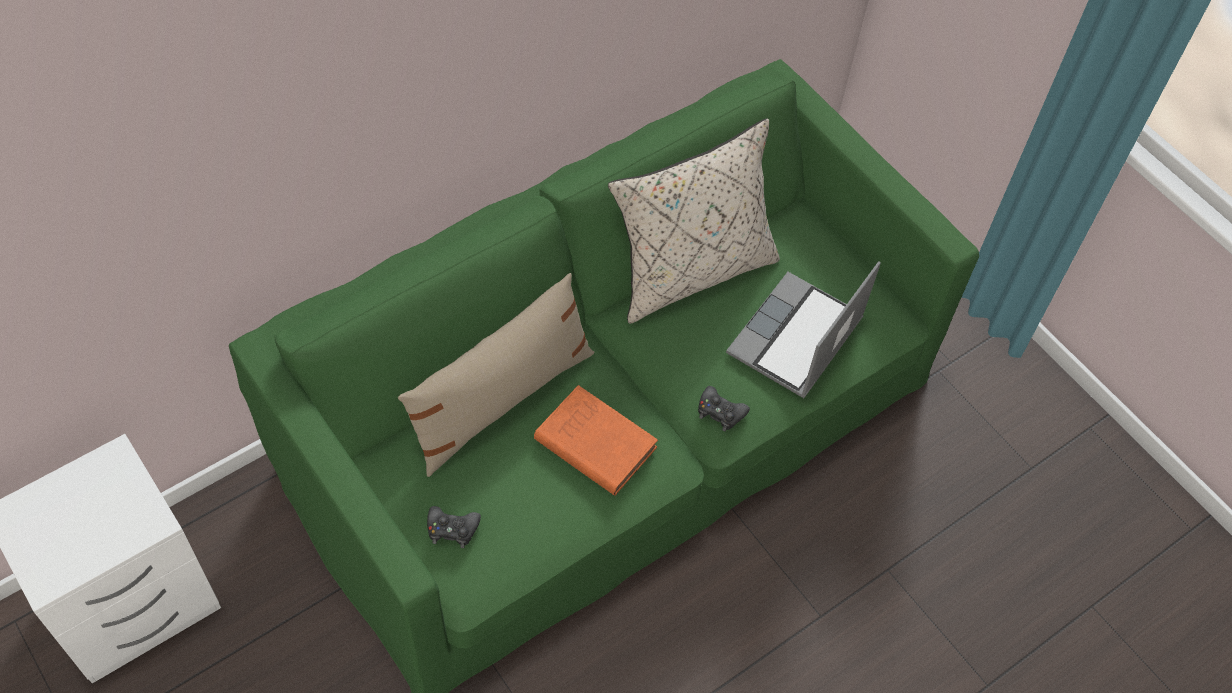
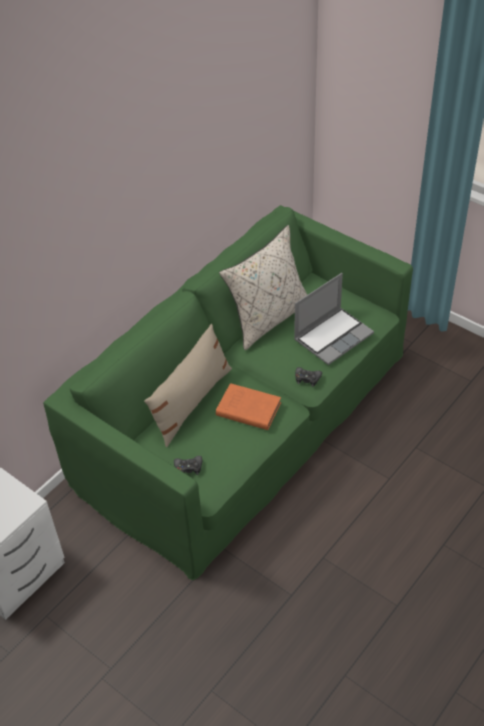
camera: 10 degrees left, 10 degrees down
laptop [726,261,881,398] -> laptop turned 150 degrees counterclockwise [294,273,374,365]

